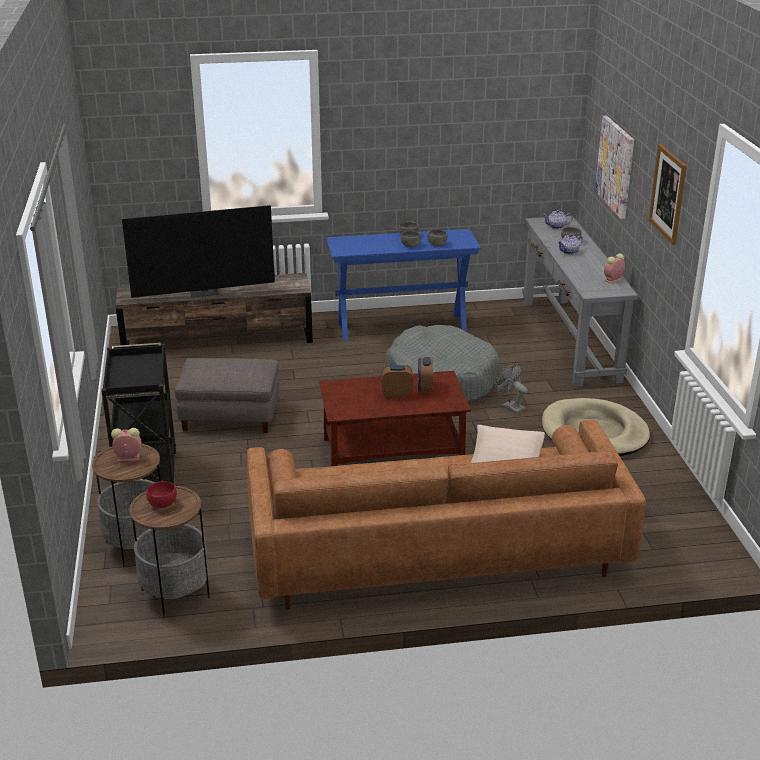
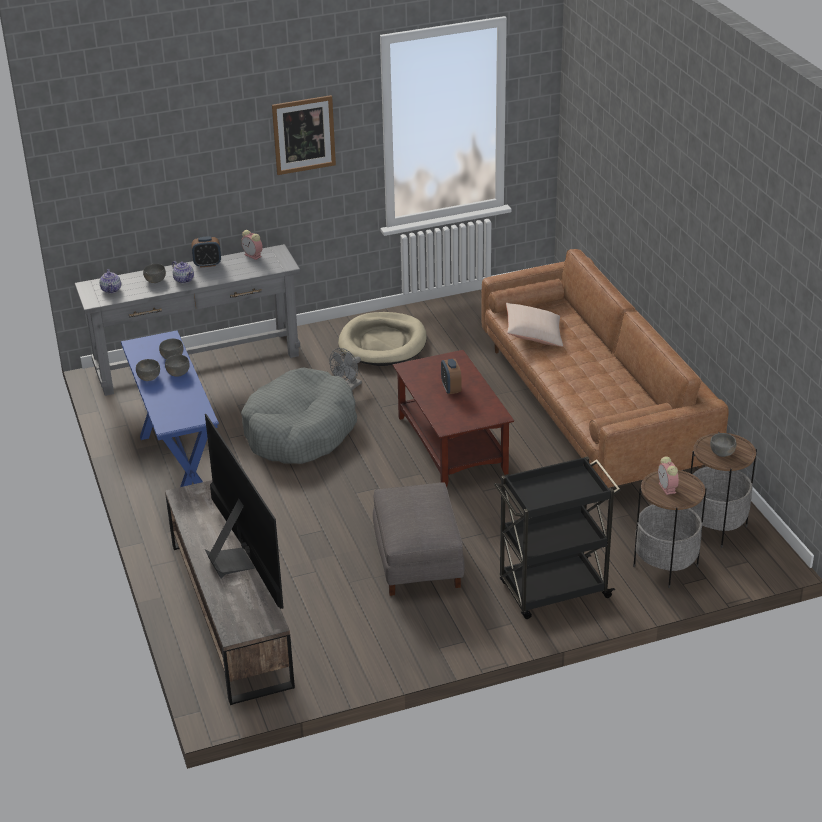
camera: 100 degrees left, 5 degrees up
red bowl [146,481,177,508] -> grey bowl [710,433,736,457]
alarm clock [418,357,433,393] -> alarm clock moved to [192,237,221,268]
picture [595,116,634,219] -> none

